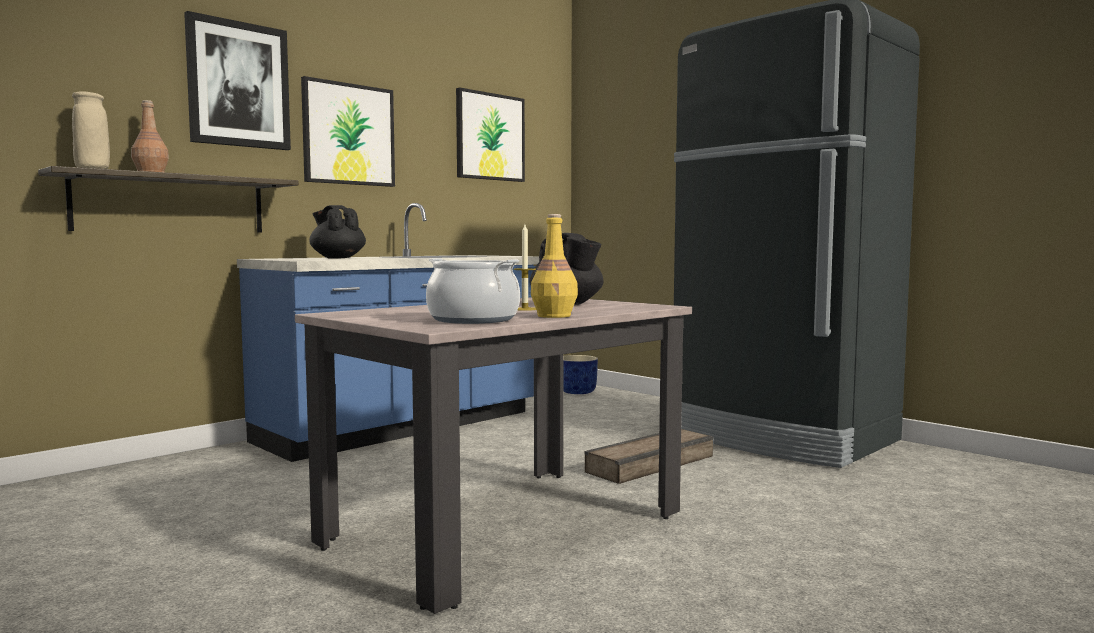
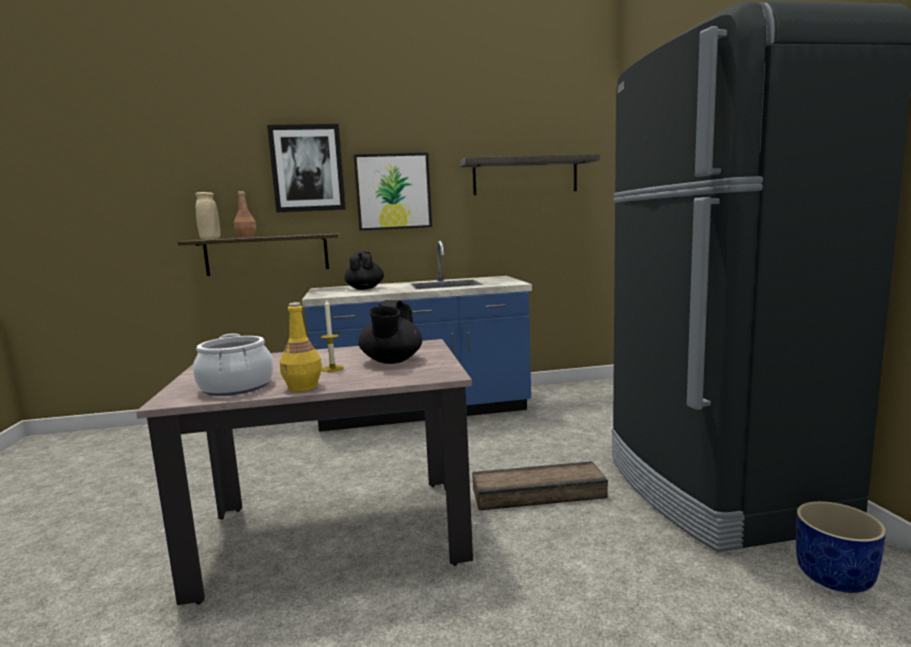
camera: 35 degrees right, 5 degrees up
picture [456,87,525,182] -> shelf [460,154,600,195]
blue planter [563,355,598,394] -> blue planter moved to [796,501,886,593]

